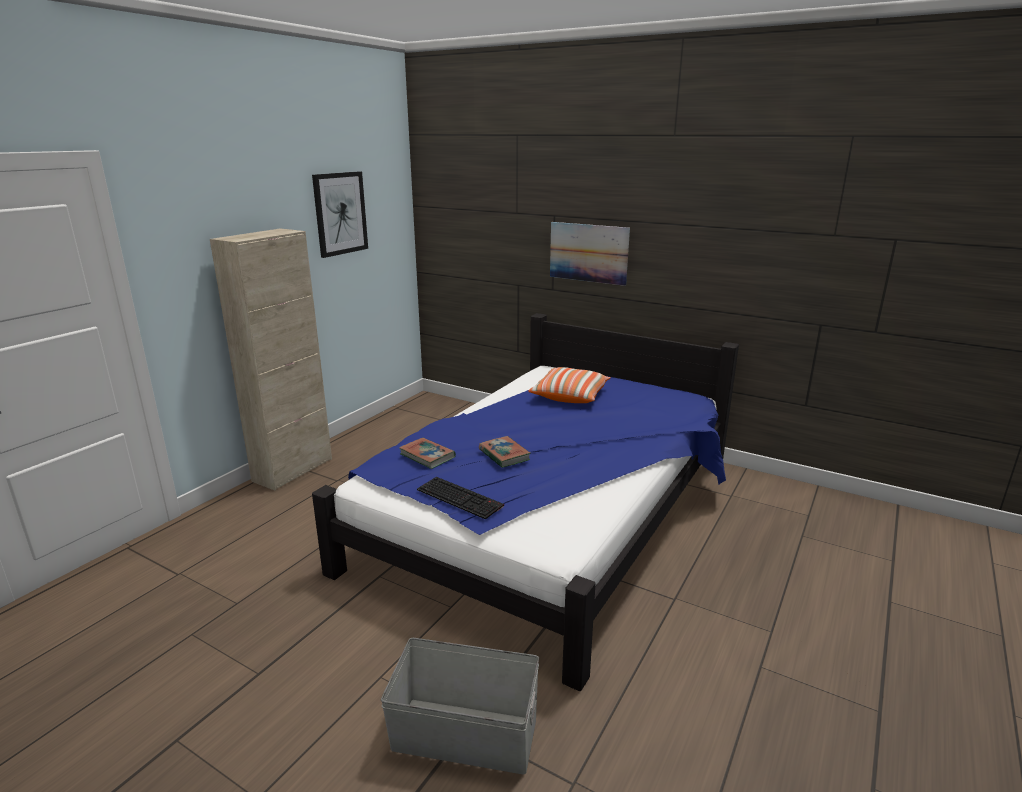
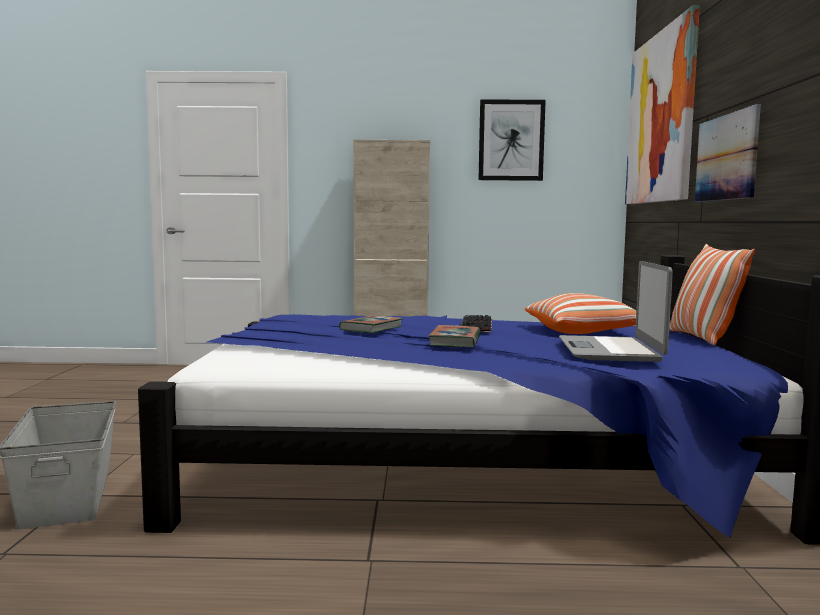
camera: 60 degrees right, 15 degrees down
book [399,438,456,469] -> book moved to [428,325,481,347]
keyboard [417,477,504,520] -> keyboard moved to [461,315,492,332]
none -> laptop [559,261,673,362]
none -> picture [625,6,700,204]
none -> pillow [669,244,755,345]

